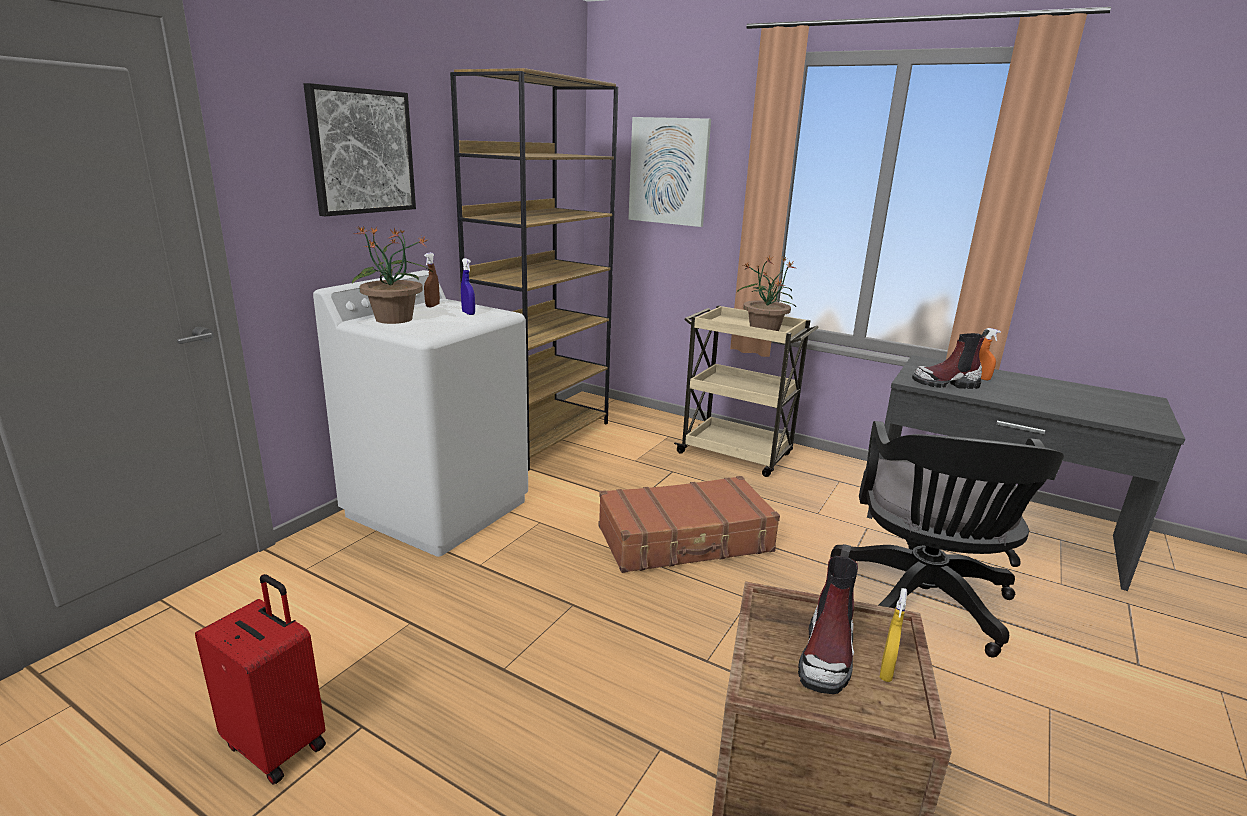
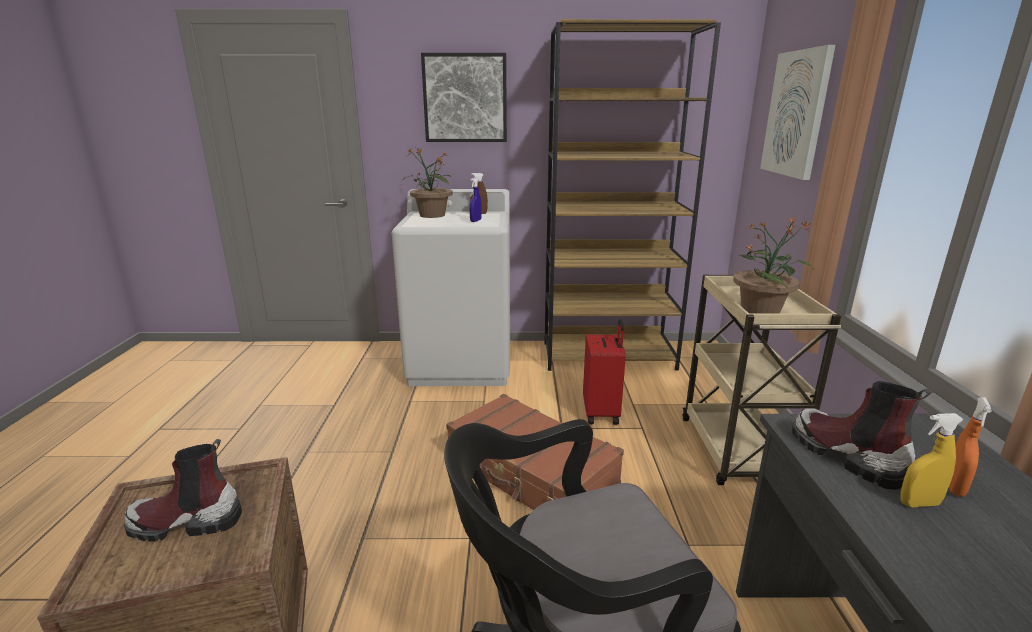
camera: 60 degrees right, 0 degrees up
red suitcase [195,574,326,785] -> red suitcase moved to [583,319,626,425]
yellow spray bottle [880,588,907,682] -> yellow spray bottle moved to [900,413,964,507]

